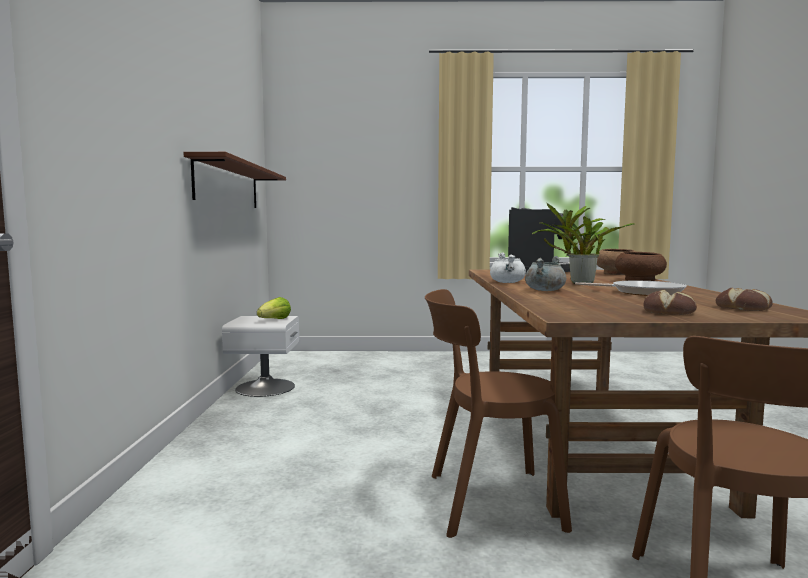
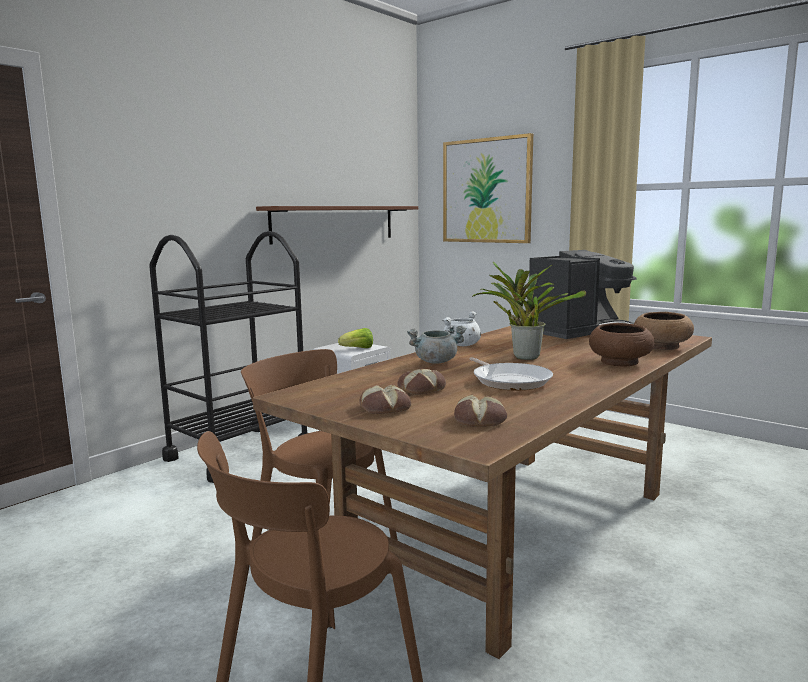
camera: 40 degrees right, 5 degrees up
none -> black cart [149,231,308,483]
none -> bread [397,369,446,395]
none -> picture [443,133,533,243]

